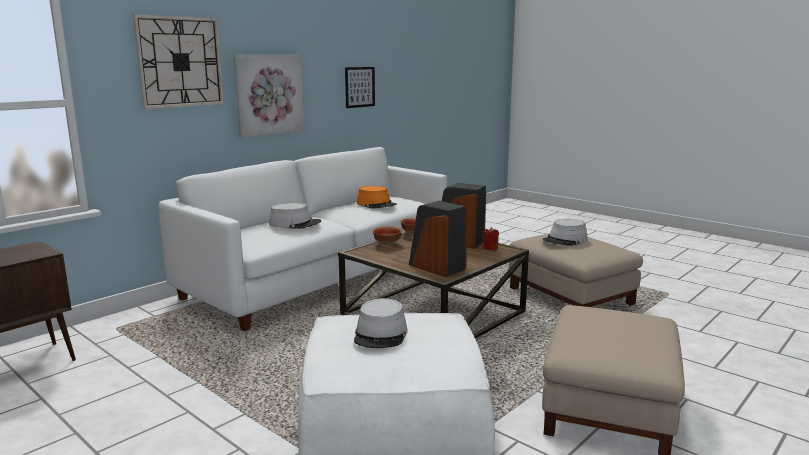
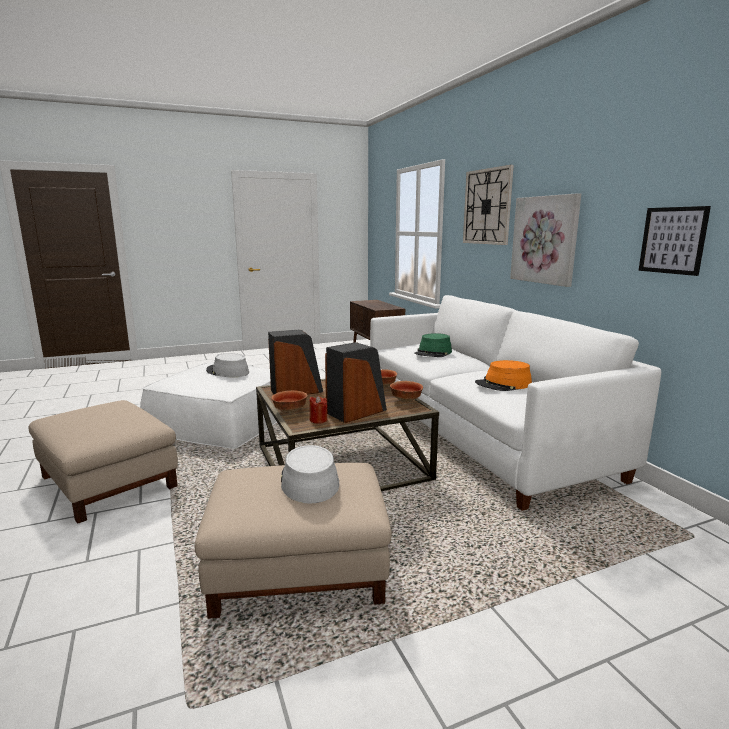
camera: 115 degrees right, 0 degrees up
grey hat [269,203,321,229] -> green hat [414,333,452,357]
none -> bowl [271,390,308,414]

